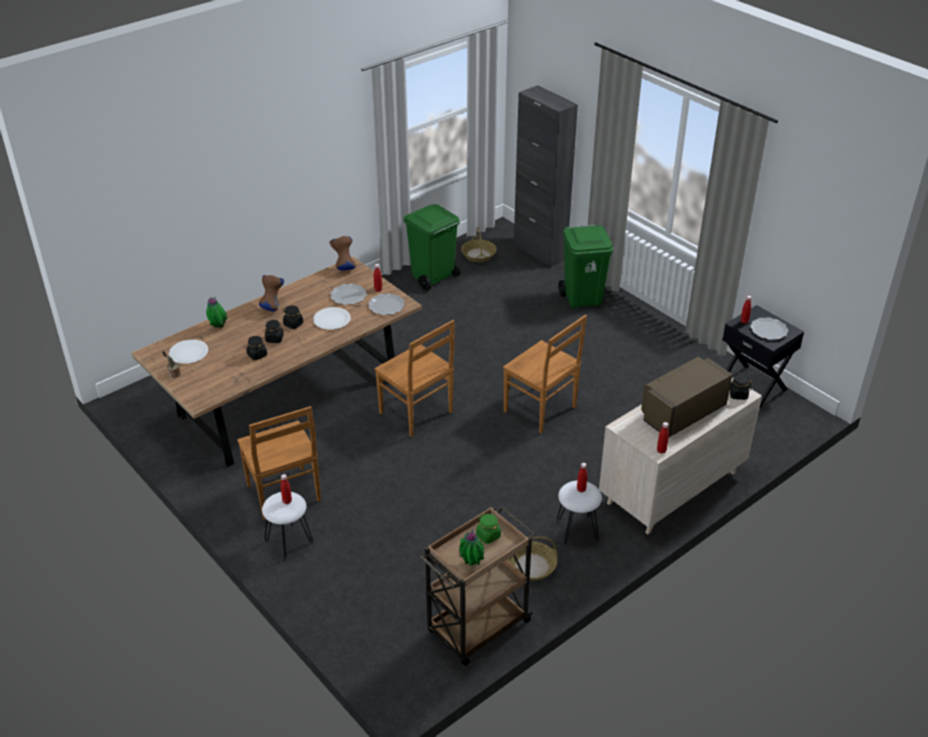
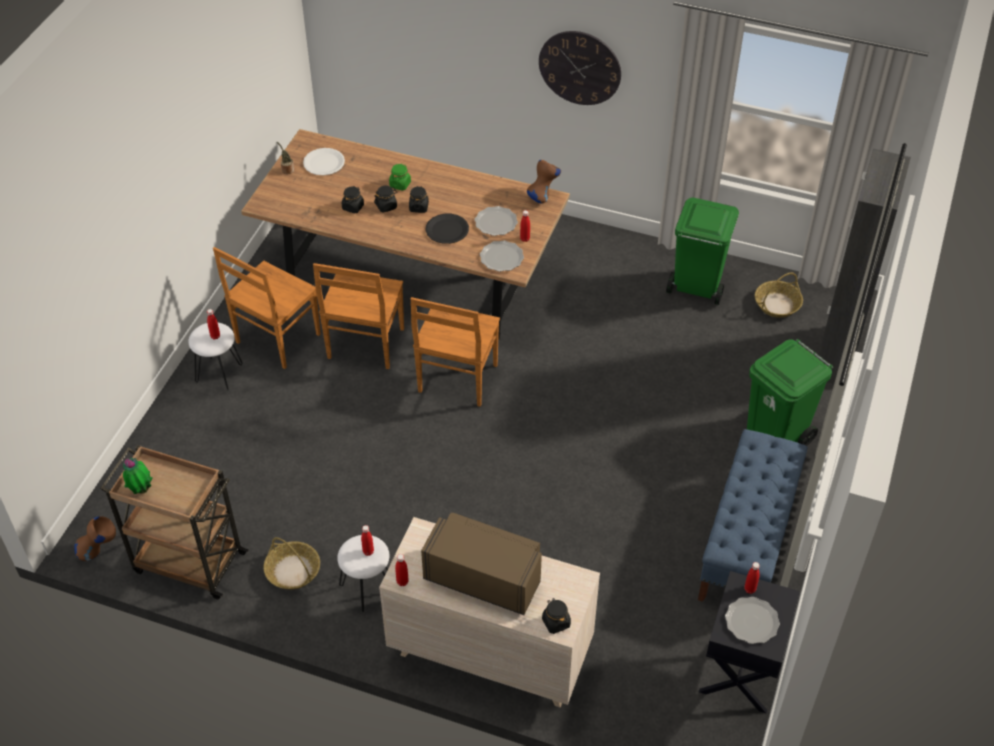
camera: 60 degrees right, 10 degrees up
potted plant [206,297,227,328] -> none
brown vase [259,275,284,311] -> brown vase moved to [74,516,116,561]
white plate [313,307,351,330] -> black plate [425,214,469,244]
green jar [476,514,501,544] -> green jar moved to [389,164,411,191]
brown chair [503,315,587,433] -> brown chair moved to [313,263,404,369]
none -> wall clock [539,31,621,105]
none -> blue bench [698,429,807,601]

